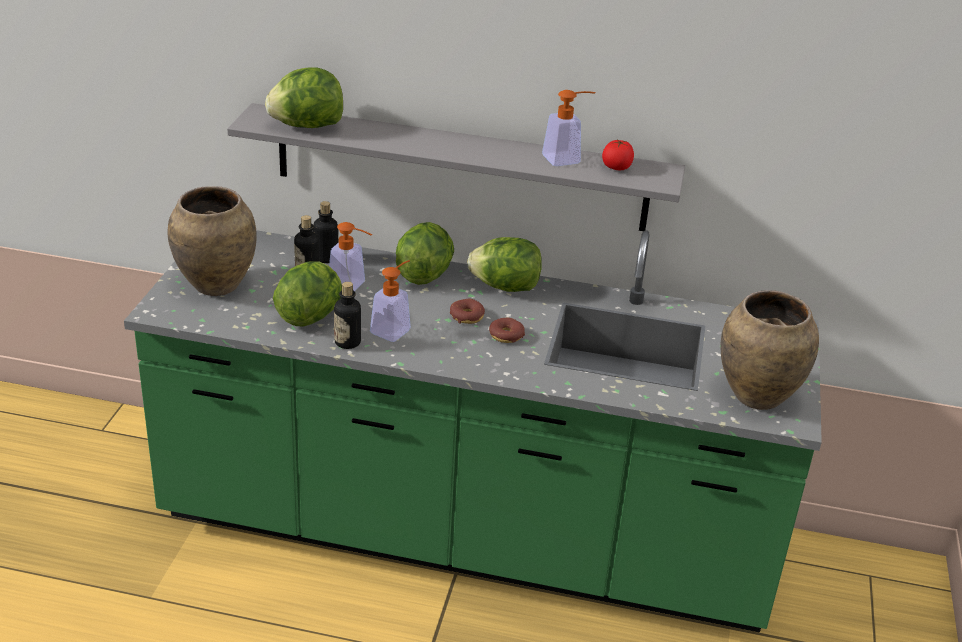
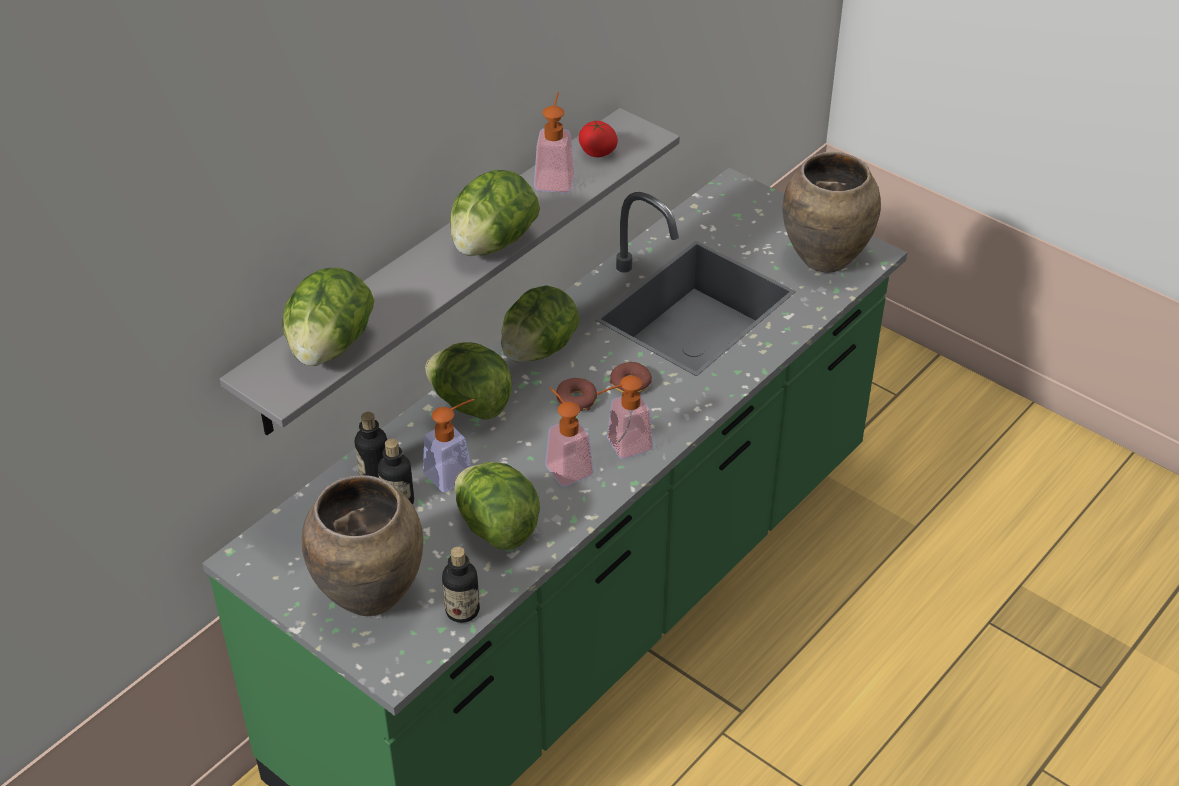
camera: 60 degrees left, 10 degrees up
bottle [334,282,361,349] -> bottle moved to [442,547,480,623]
none -> lettuce [450,170,540,256]
none -> soap dispenser [597,375,653,459]

